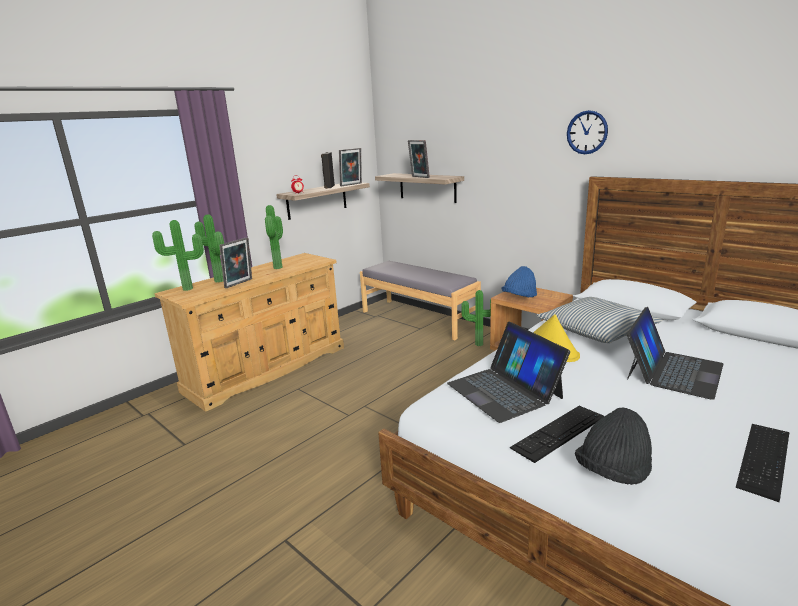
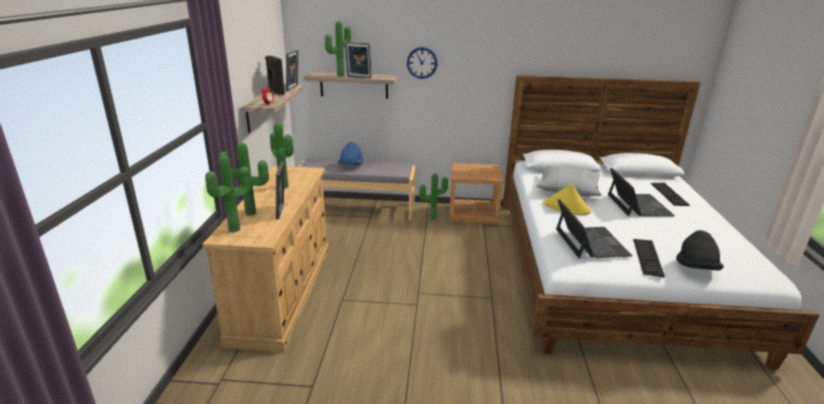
camera: 40 degrees left, 5 degrees up
laptop [447,322,570,423] -> laptop turned 120 degrees counterclockwise [556,199,632,259]
blue hat [501,266,537,297] -> blue hat moved to [338,142,363,165]
wall clock [567,110,608,154] -> wall clock moved to [407,47,438,79]
keyboard [735,424,789,502] -> keyboard moved to [650,183,690,206]
none -> potted plant [325,21,351,77]

